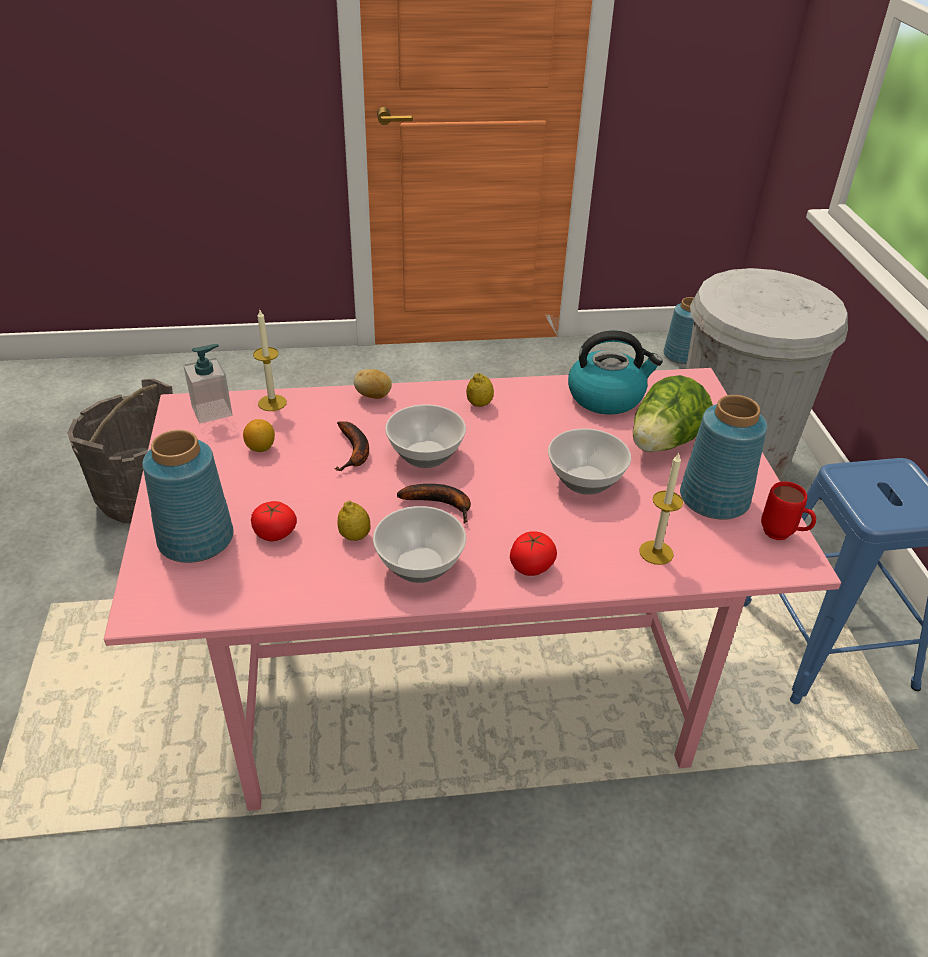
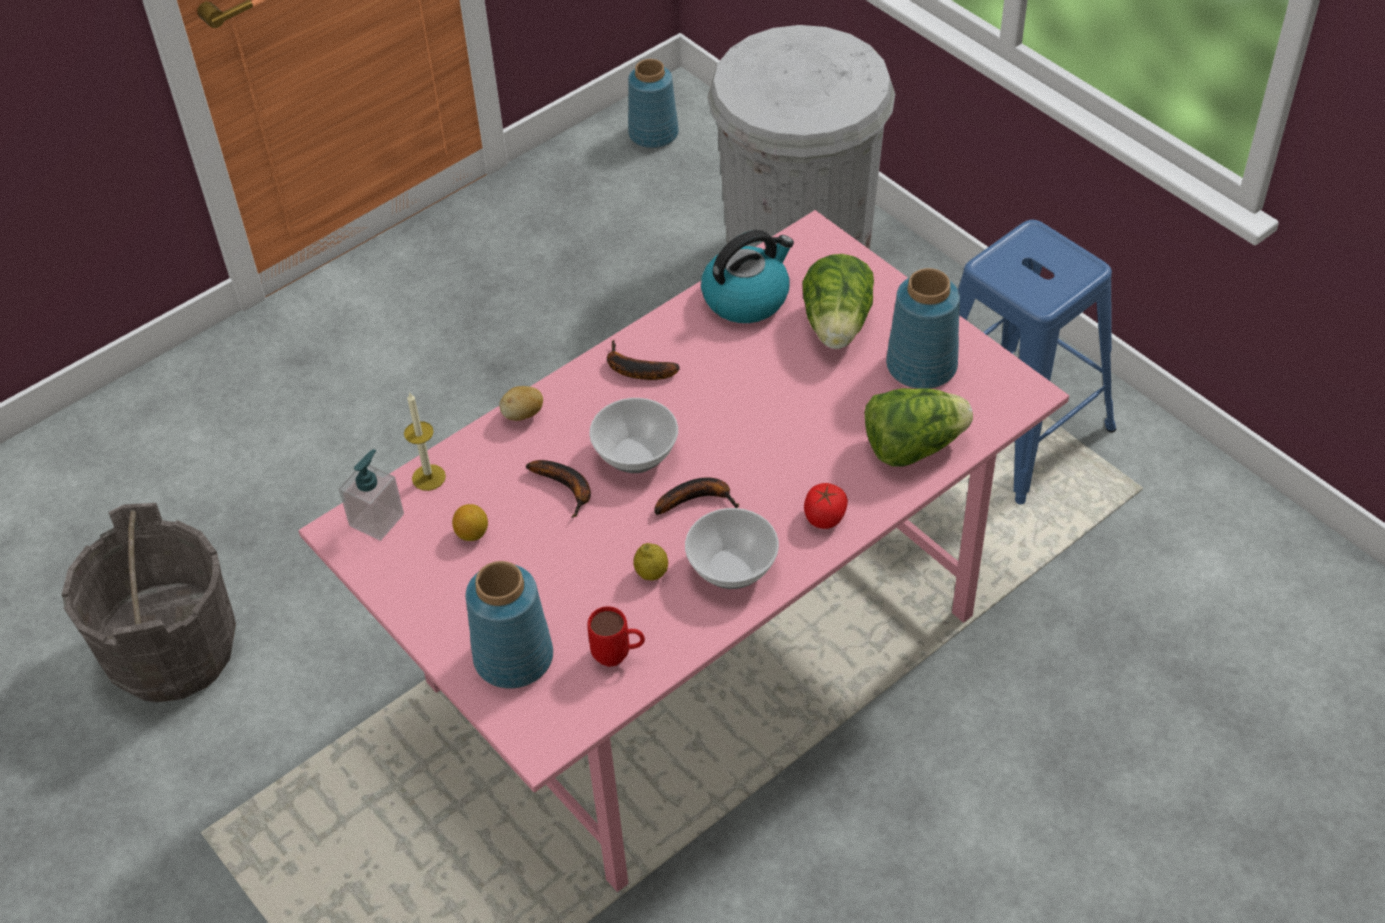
camera: 30 degrees left, 10 degrees up
tomato [251,501,297,541] -> none
lemon [466,373,494,407] -> banana [607,340,680,380]
bowl [548,428,631,495] -> none
candle [639,452,683,565] -> lettuce [865,388,973,466]
red mug [761,481,816,540] -> red mug moved to [587,606,645,667]

